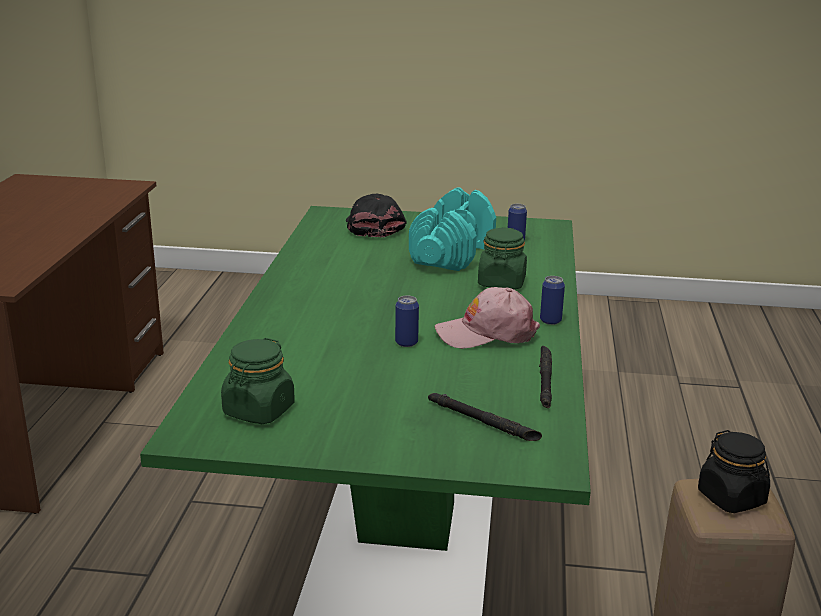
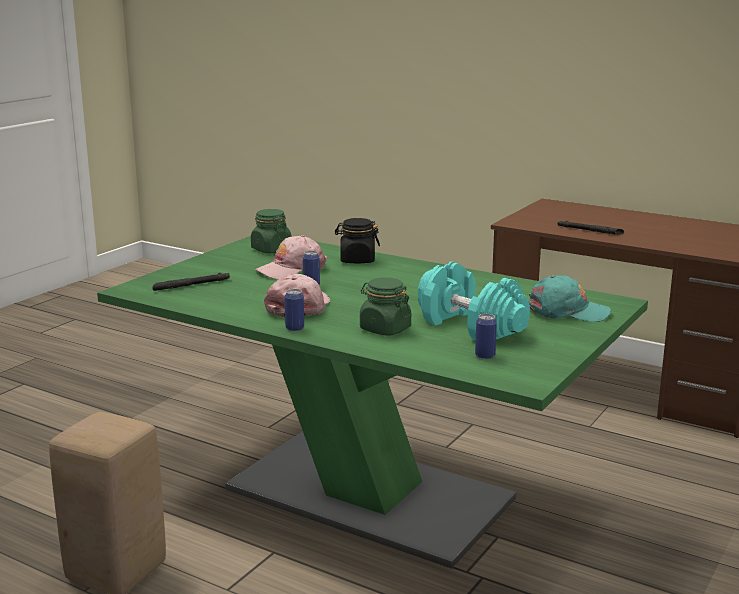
camera: 115 degrees right, 5 degrees down
black cap [346,194,407,237] -> turquoise cap [528,275,611,322]
black flashlight [539,346,552,408] -> black flashlight moved to [557,220,624,235]
black jar [698,430,770,513] -> black jar moved to [335,218,380,264]
none -> pink cap [255,235,327,279]

